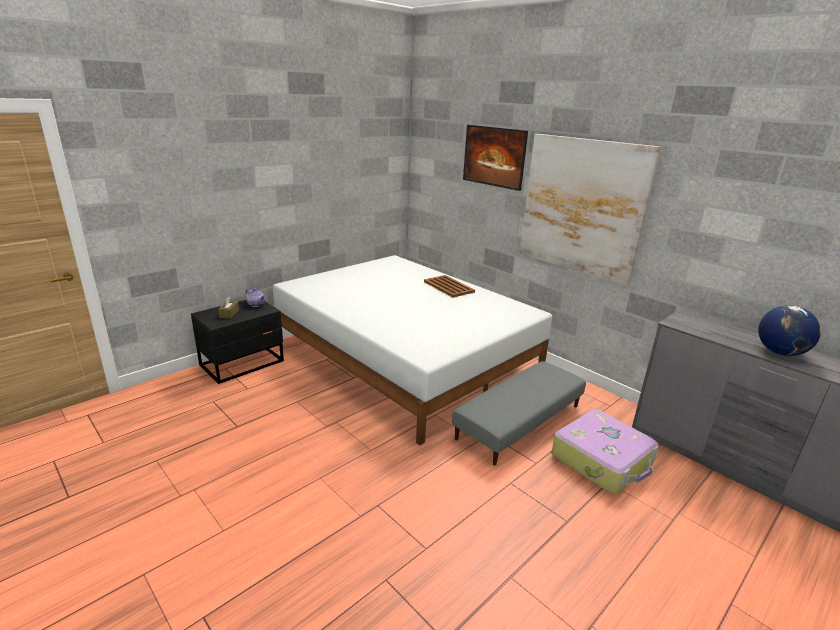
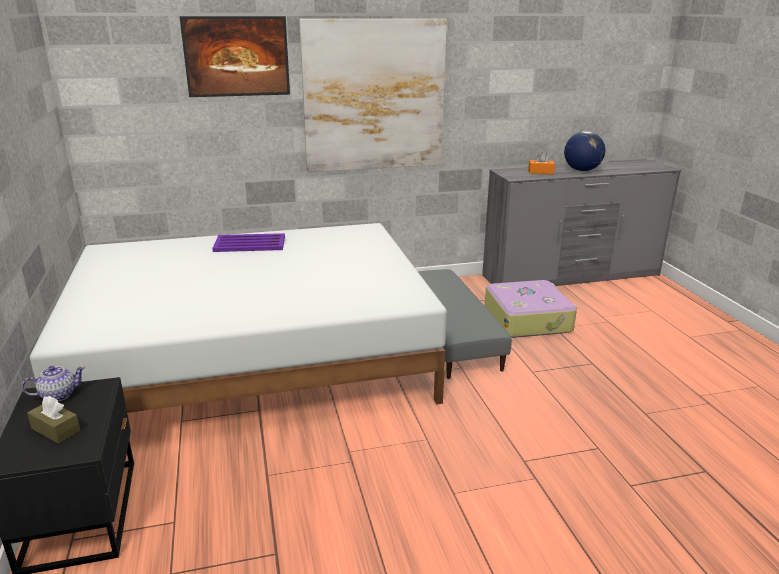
camera: 60 degrees left, 0 degrees up
brown tray [424,275,475,297] -> purple tray [212,233,285,252]
none -> orange tissue box [528,152,555,174]

